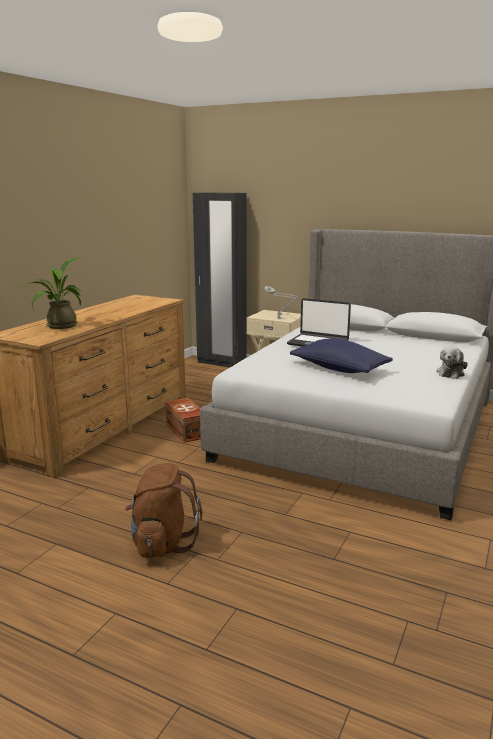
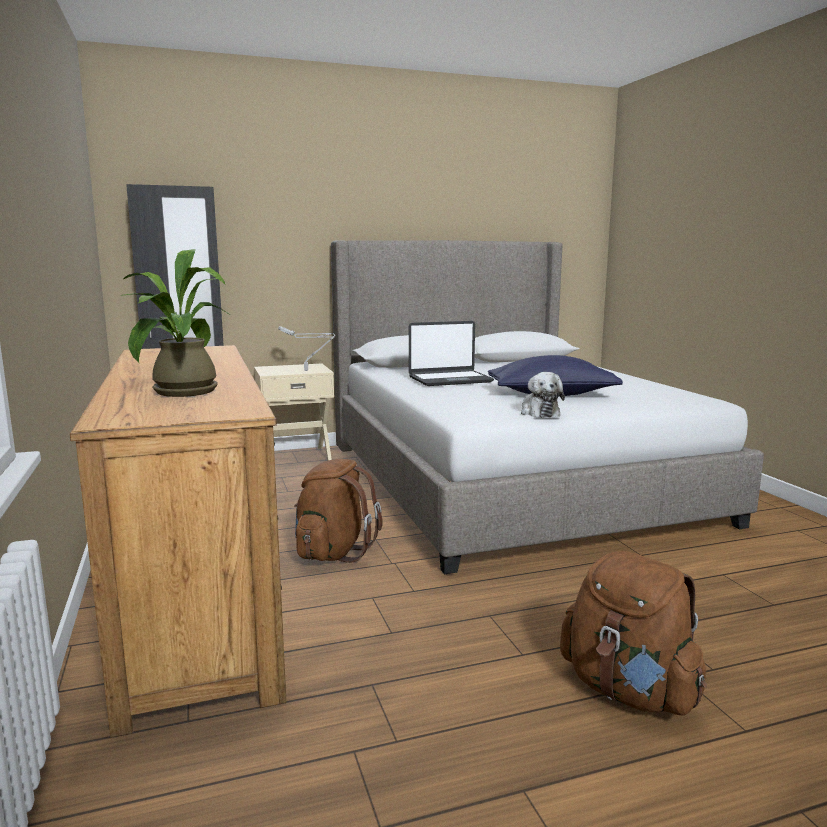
camera: 45 degrees left, 5 degrees down
brown storage box [165,398,201,443] -> brown backpack [294,459,383,563]
plush toy [436,347,468,379] -> plush toy moved to [521,372,565,418]

